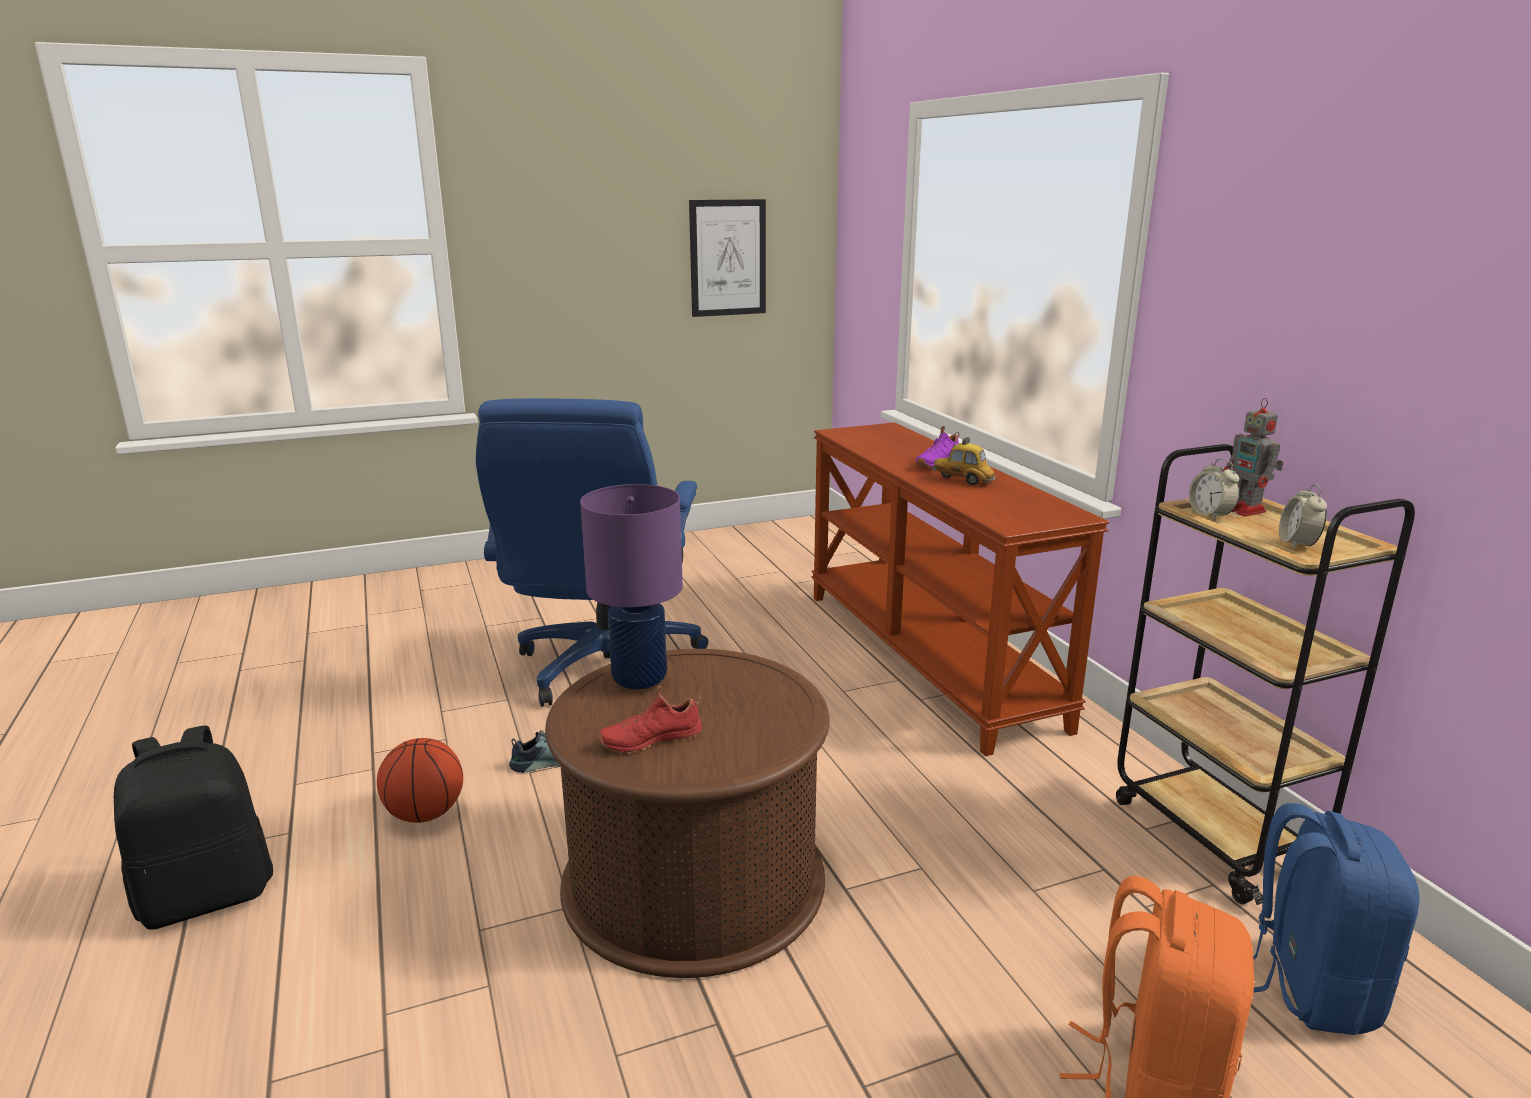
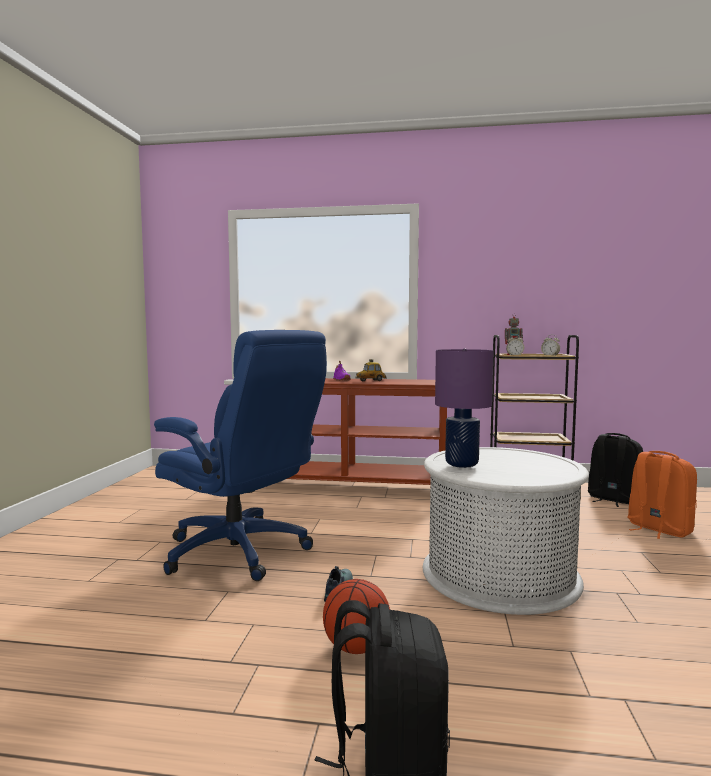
camera: 60 degrees left, 15 degrees down
brown coffee table [545,649,830,978] -> white coffee table [423,447,589,615]
red shoe [598,686,702,754] -> none
picture [689,199,766,317] -> none
blue backpack [1253,803,1419,1035] -> black backpack [588,433,643,507]

